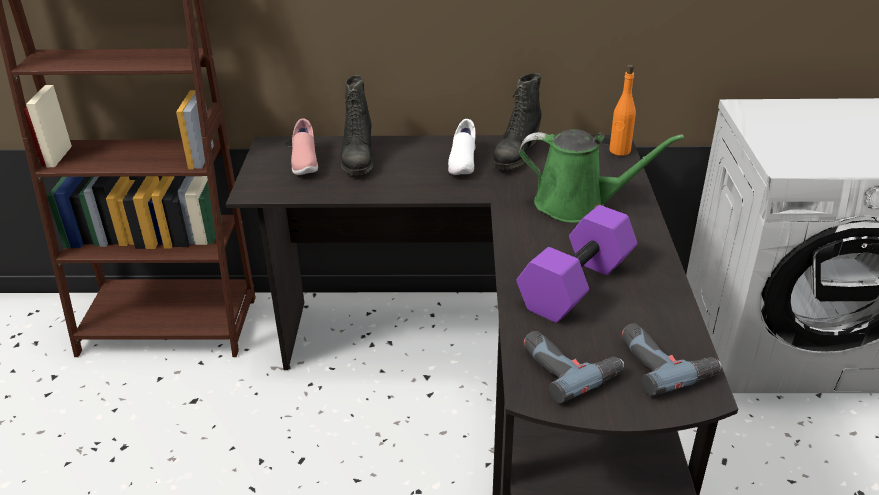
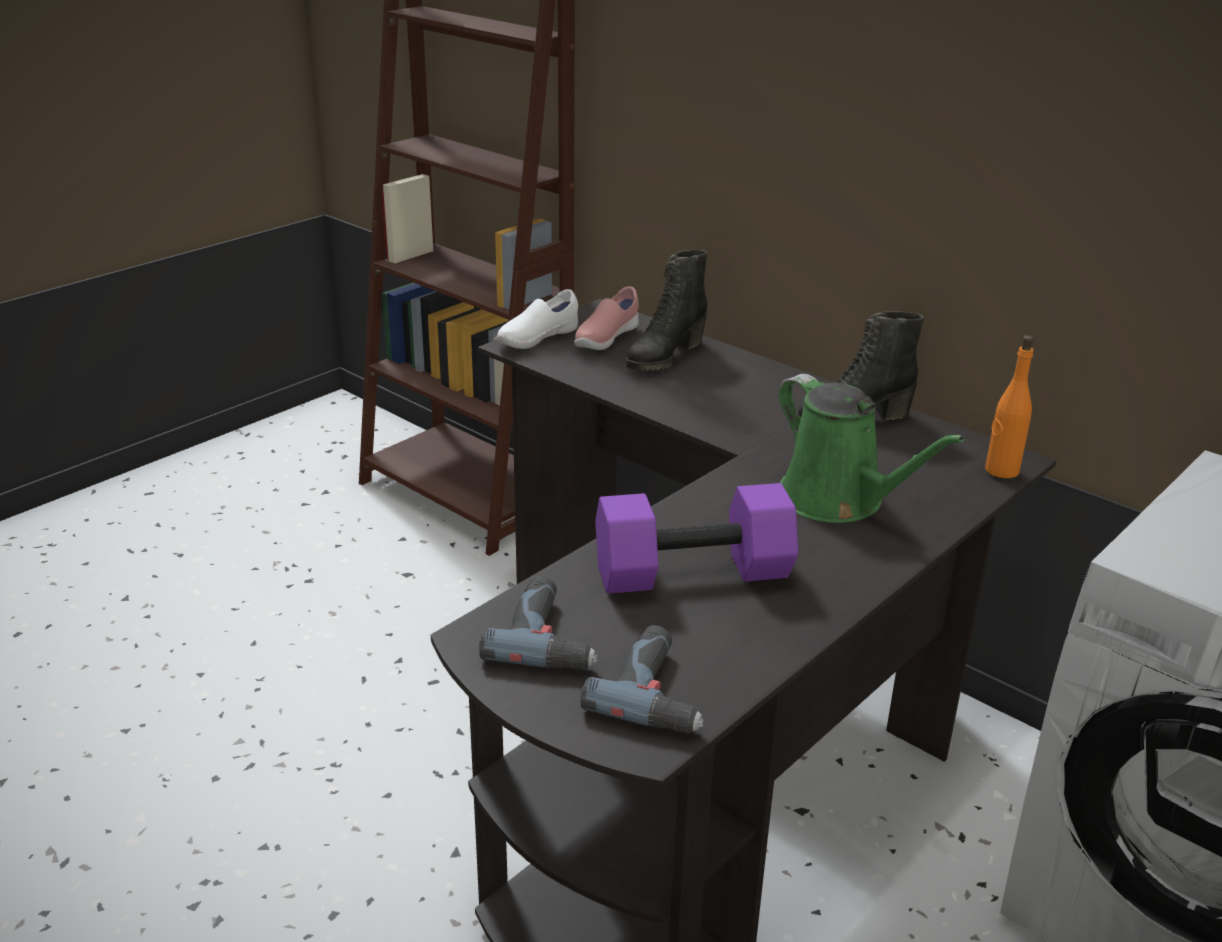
camera: 40 degrees right, 5 degrees down
white shoe [448,119,475,175] -> white shoe moved to [496,289,578,349]

